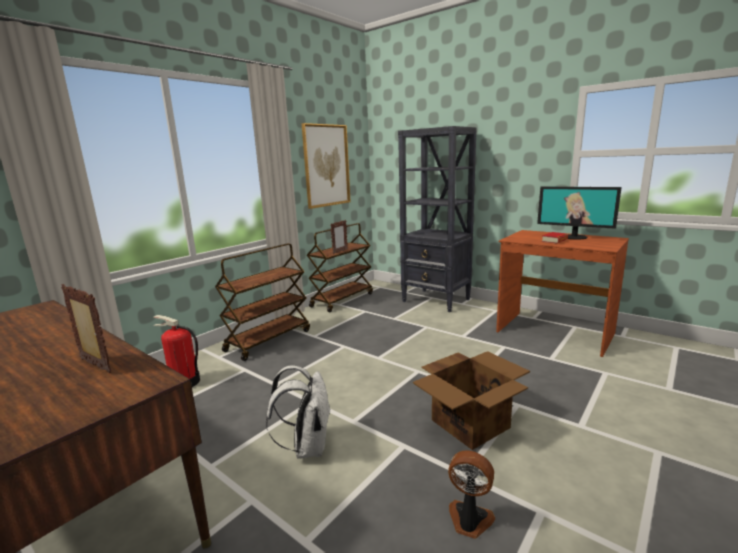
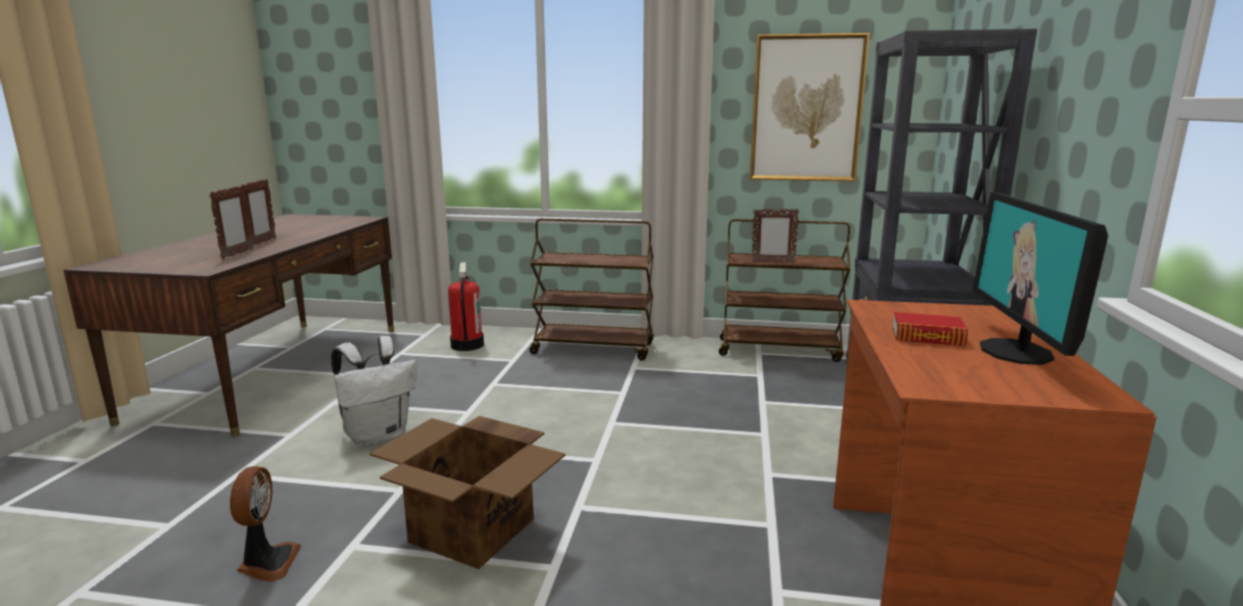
camera: 60 degrees right, 0 degrees up
none -> picture frame [241,179,276,245]

